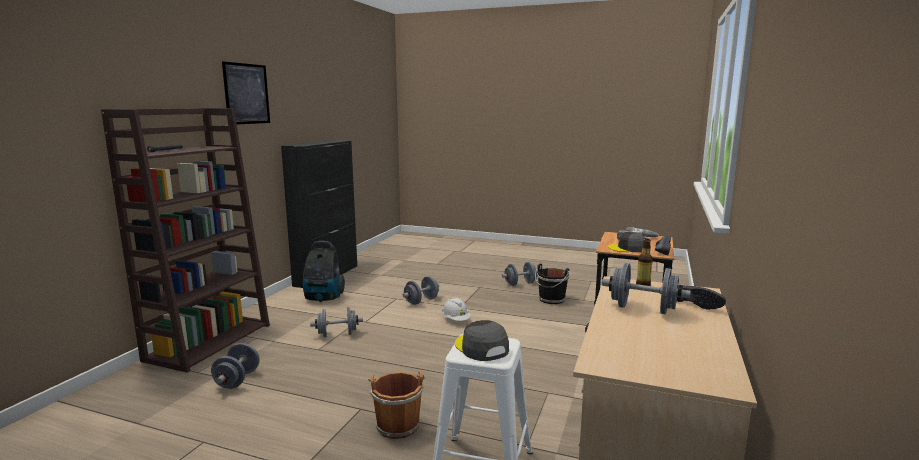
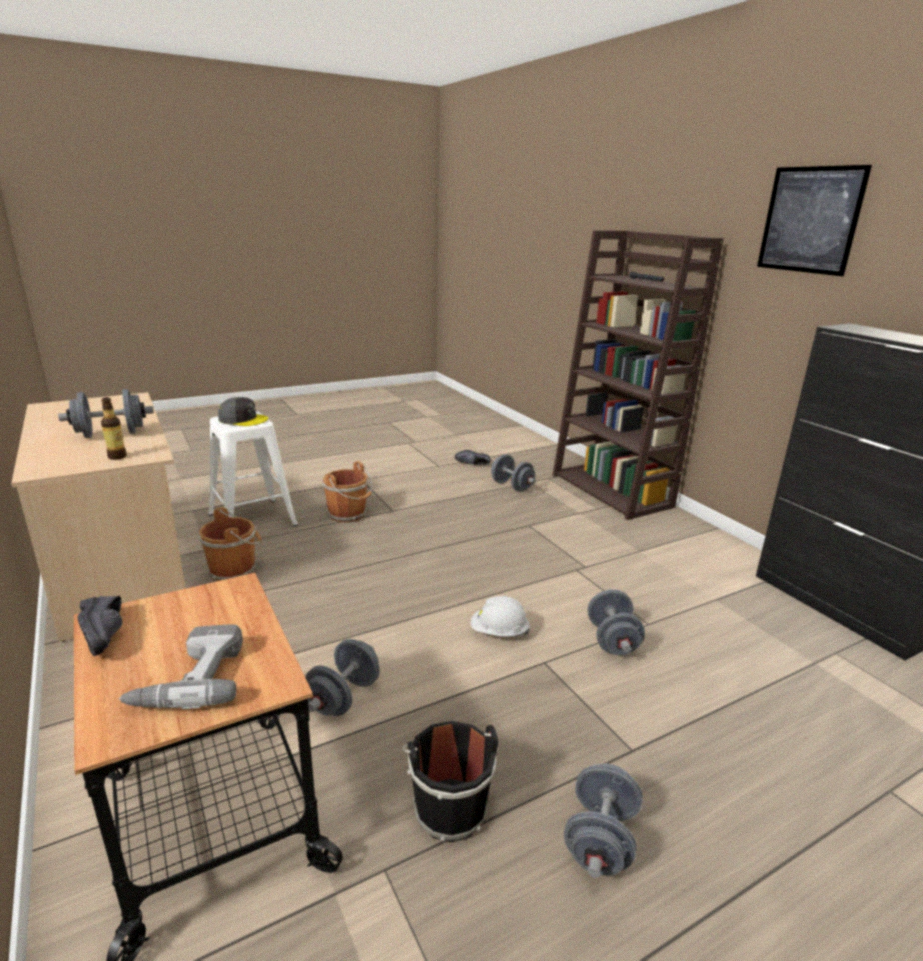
camera: 130 degrees right, 10 degrees up
vacuum cleaner [303,241,345,302] -> none
grey dumbbell [310,307,363,337] -> grey dumbbell moved to [305,639,380,716]
grey cap [608,232,646,252] -> none
black shoe [677,285,726,310] -> black shoe moved to [455,450,491,465]
none -> brown bucket [199,507,262,581]

